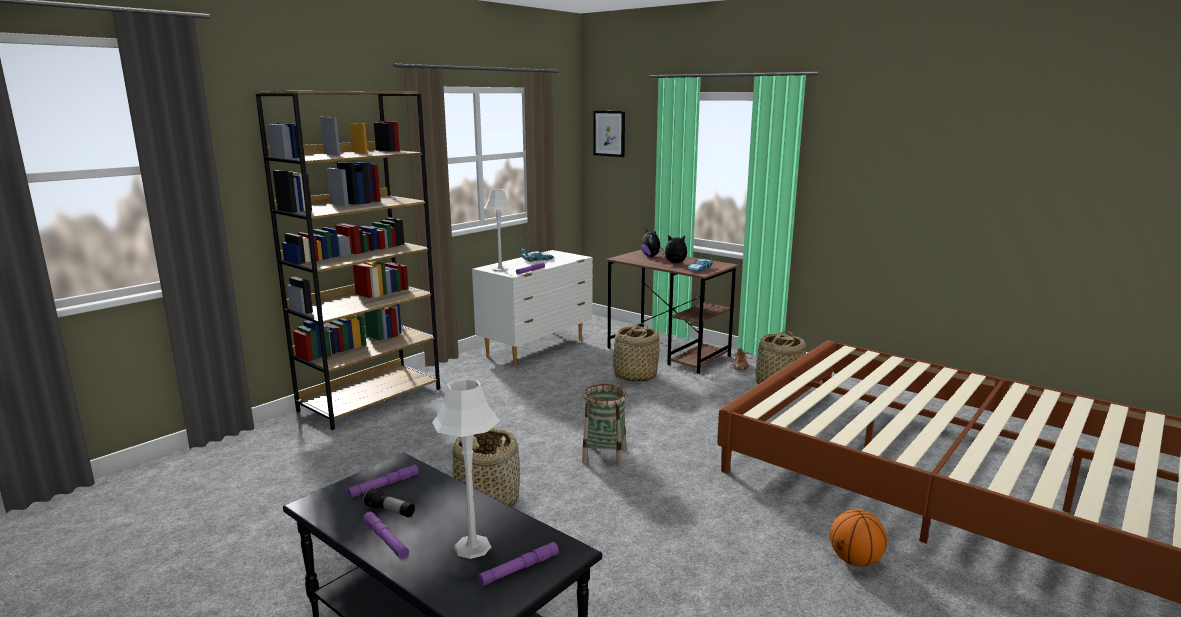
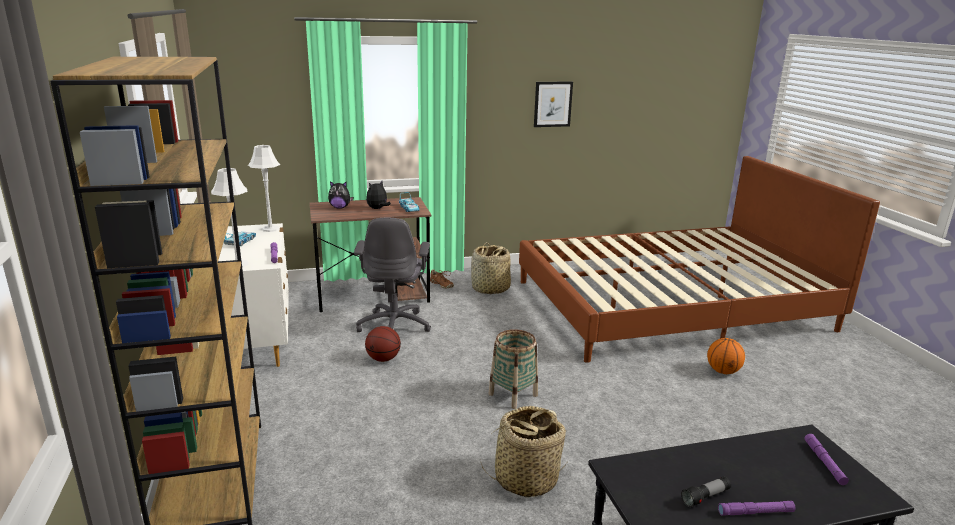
camera: 55 degrees left, 5 degrees up
purple flashlight [347,464,419,498] -> none
grey table lamp [432,378,500,559] -> grey table lamp moved to [248,145,280,232]
picture [594,111,625,157] -> picture moved to [534,82,573,127]
basket [612,323,660,382] -> grey office chair [354,218,431,332]
none -> basketball [365,326,401,362]

